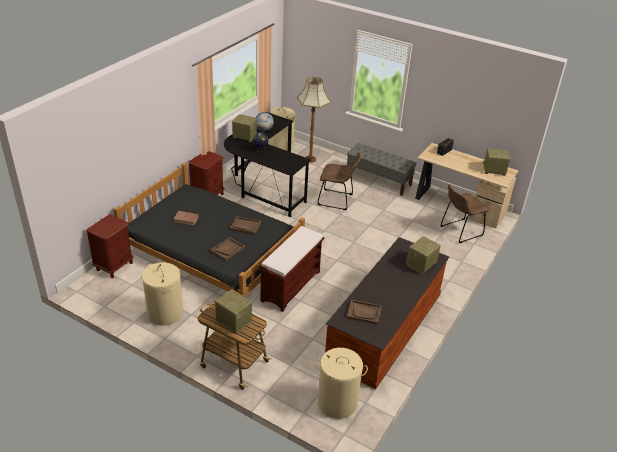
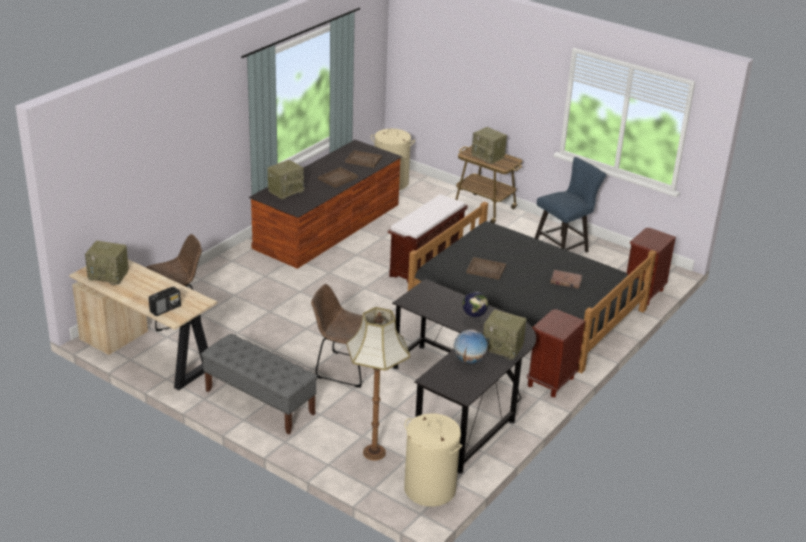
camera: 175 degrees left, 5 degrees down
beige laundry basket [142,262,183,326] -> blue chair [535,157,606,253]
brown tray [210,237,245,261] -> brown tray moved to [318,167,358,188]

